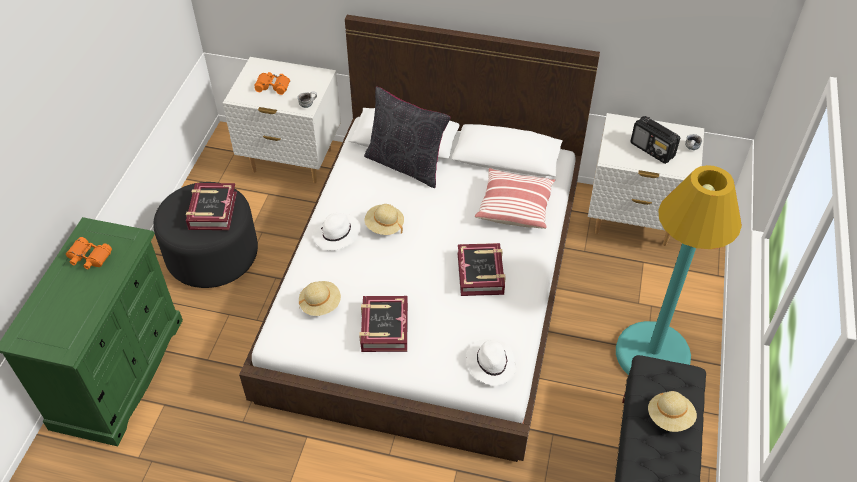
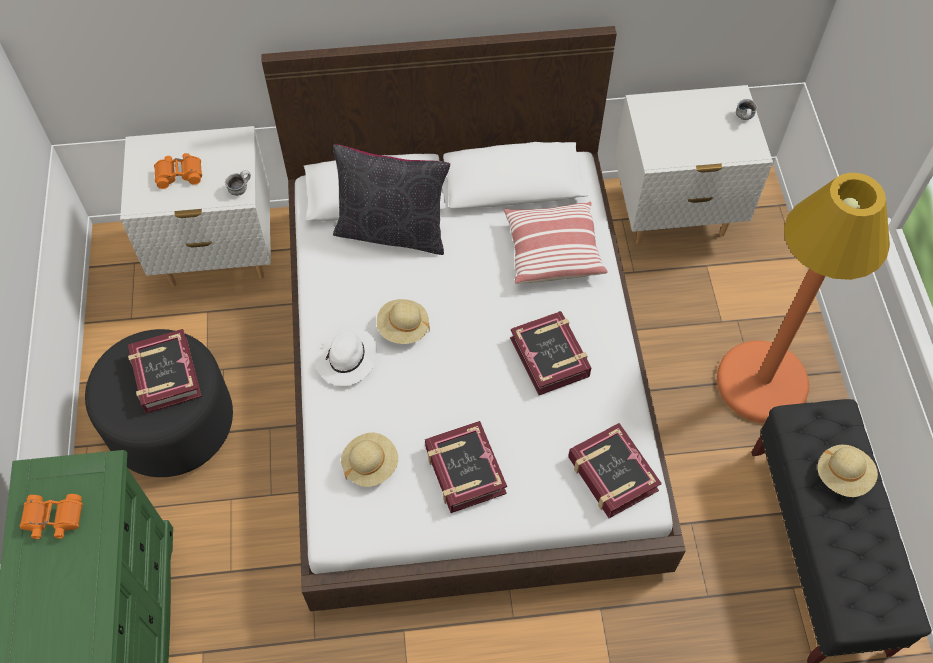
camera: 20 degrees left, 10 degrees up
white hat [466,339,516,385] -> book [568,423,662,518]
turquoise floor lamp [616,165,742,375] -> orange floor lamp [717,173,890,423]
radio [630,116,680,164] -> none

